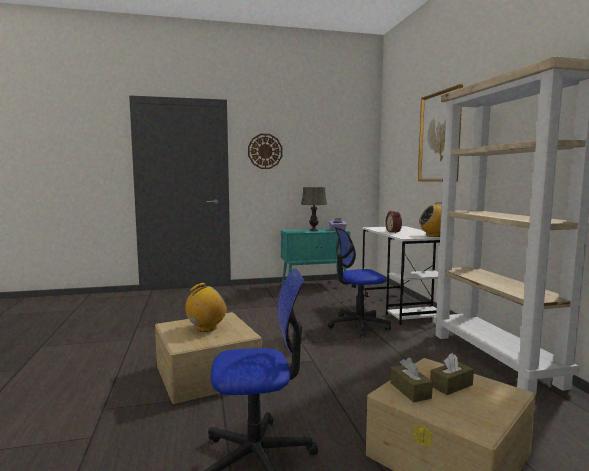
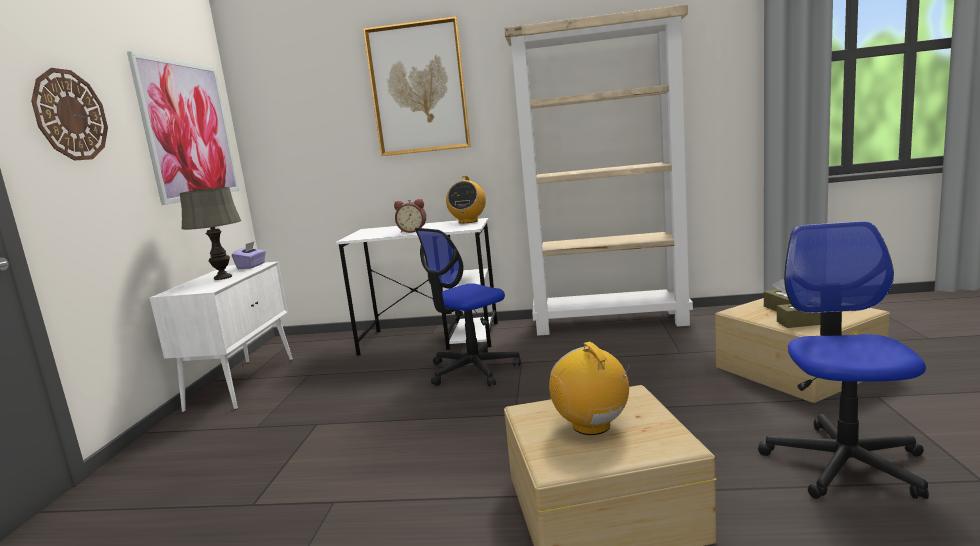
camera: 70 degrees left, 5 degrees up
turquoise cabinet [281,228,350,287] -> white cabinet [150,262,293,412]
office chair [328,227,391,337] -> office chair turned 45 degrees clockwise [415,228,521,387]
none -> picture [127,51,240,205]

